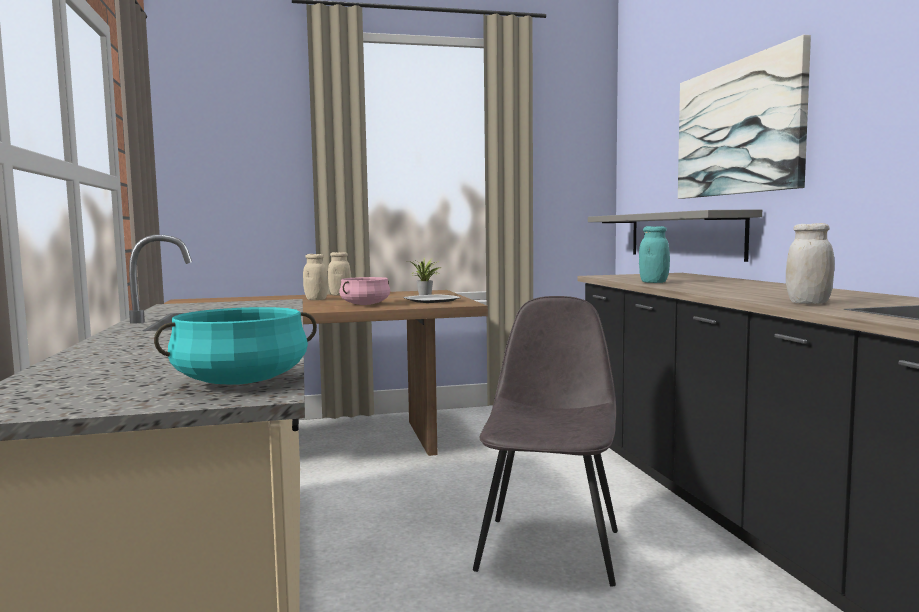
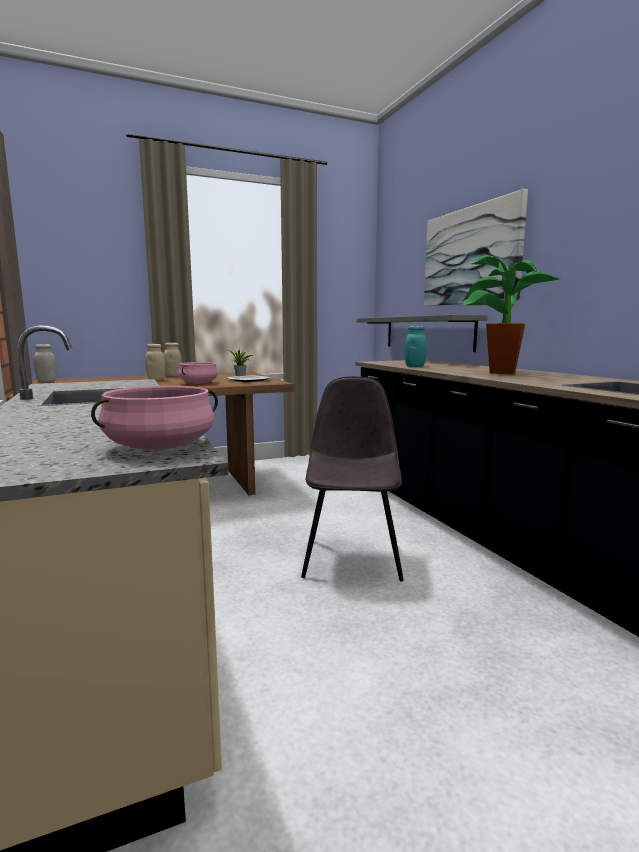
camera: 10 degrees left, 5 degrees up
turquoise cooking pot [154,307,317,385] -> pink cooking pot [91,386,218,449]
white jar [786,223,835,304] -> white jar moved to [34,344,57,382]
none -> potted plant [462,255,559,374]

